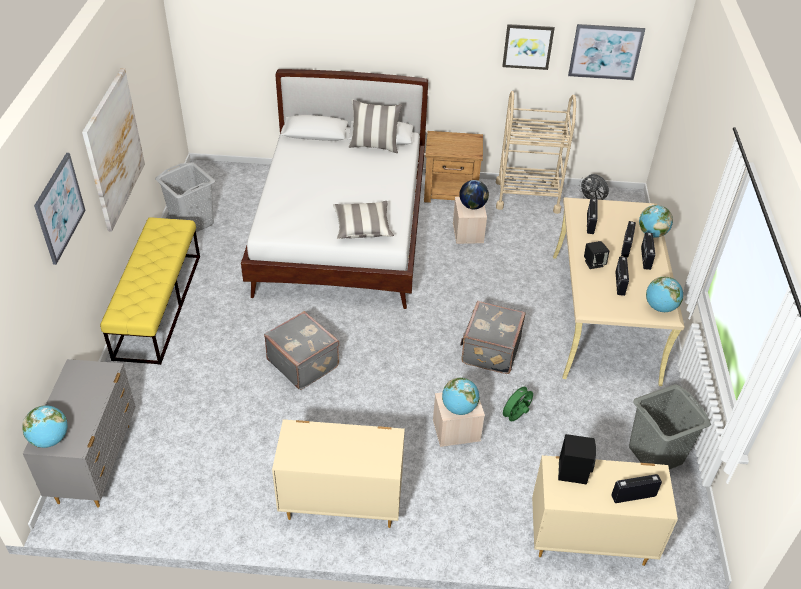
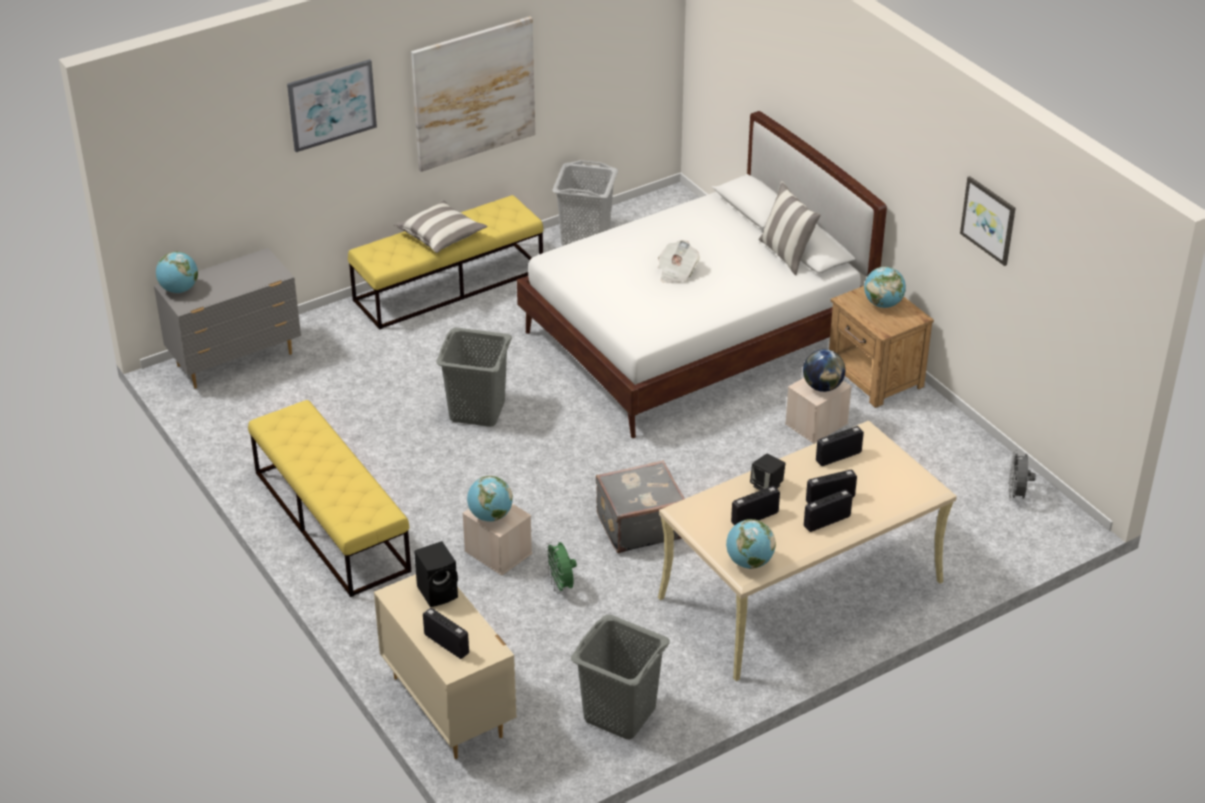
camera: 55 degrees right, 5 degrees down
grey suitcase [264,311,339,390] -> grey laundry basket [436,327,512,427]
beige dresser [272,419,405,528] -> yellow bench [248,400,411,597]
pillow [333,201,394,239] -> pillow moved to [394,200,487,253]
beige cart [496,91,576,214] -> none
green fan [500,384,533,421] -> green fan turned 120 degrees counterclockwise [544,542,577,594]
picture [568,24,645,80] -> none
globe [639,205,673,237] -> globe moved to [864,266,906,308]
none -> newspaper [658,240,700,283]

